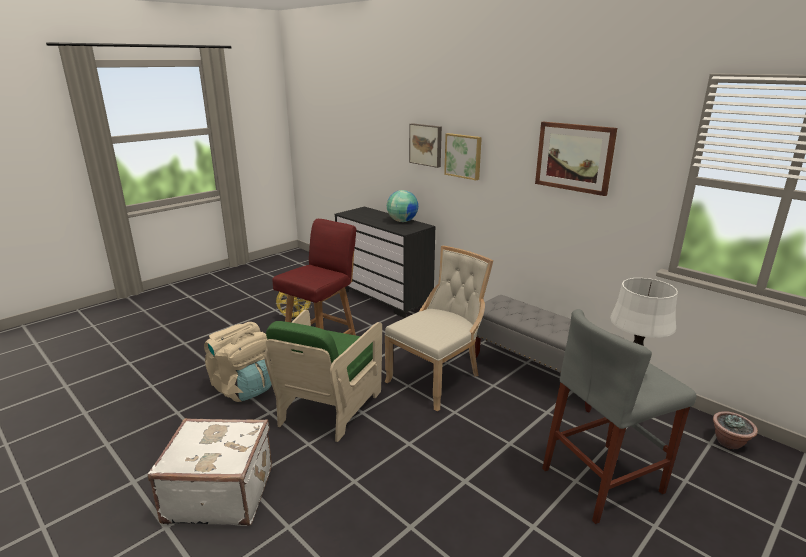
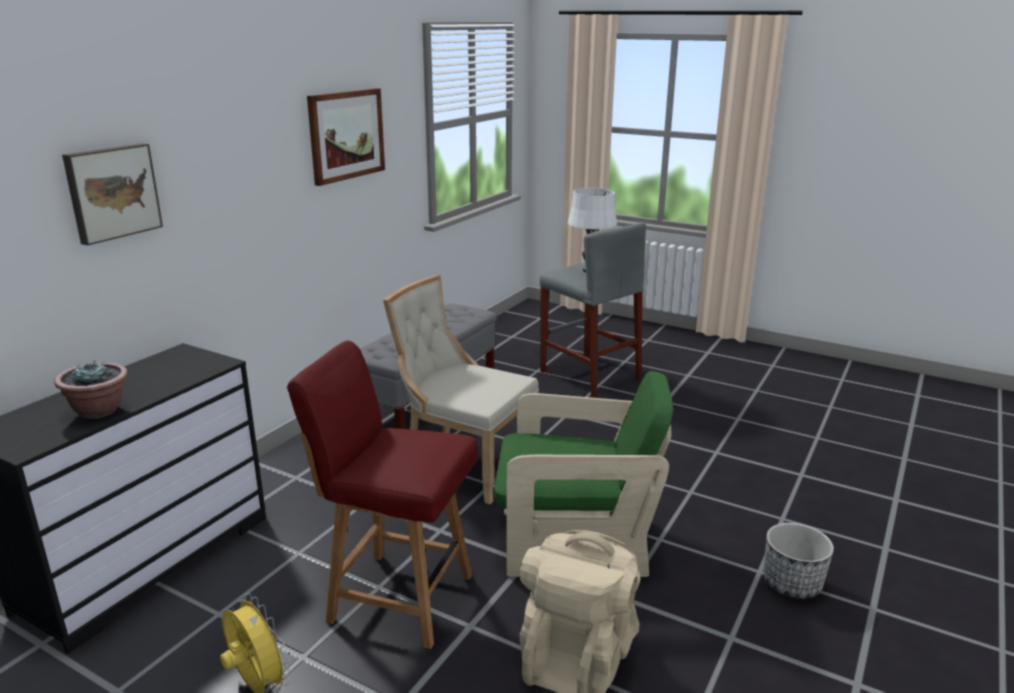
camera: 105 degrees left, 0 degrees up
white suitcase [148,418,272,526] -> planter [764,523,834,599]
globe [387,190,418,222] -> none
picture [444,133,482,180] -> none
potted plant [713,411,758,449] -> potted plant moved to [54,360,128,419]

